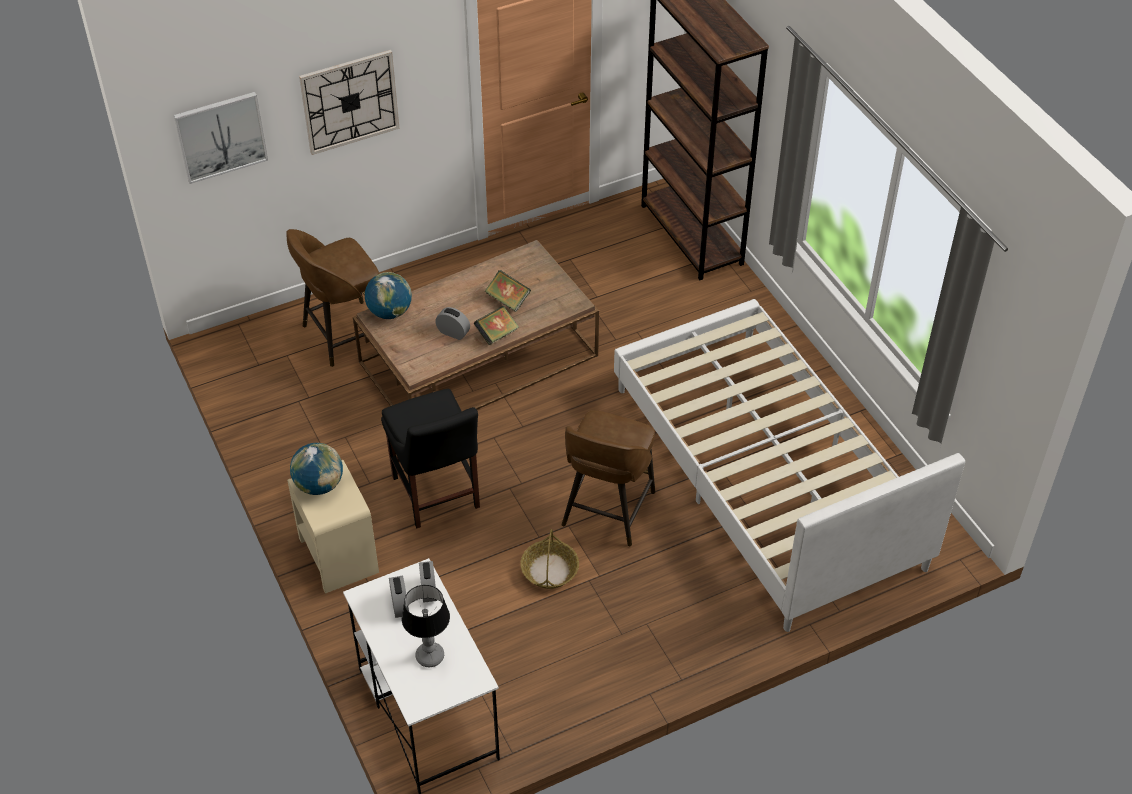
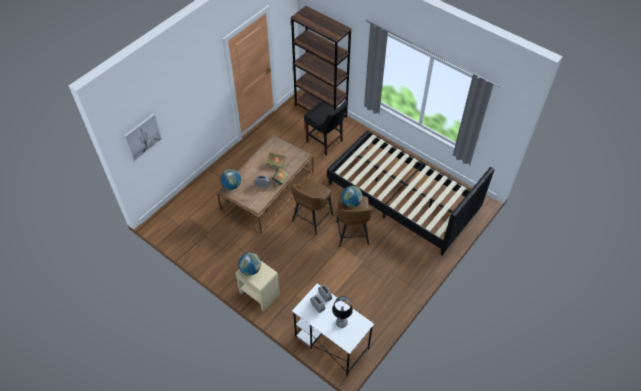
camera: 25 degrees left, 5 degrees up
brown stool [286,229,379,367] -> brown stool moved to [291,178,333,235]
wall clock [299,50,400,155] -> none
black chair [381,389,480,528] -> black chair moved to [304,101,348,155]
basket [520,529,579,589] -> none
white bed [614,299,965,632] -> black bed [327,130,494,255]
none -> globe [341,186,363,207]

